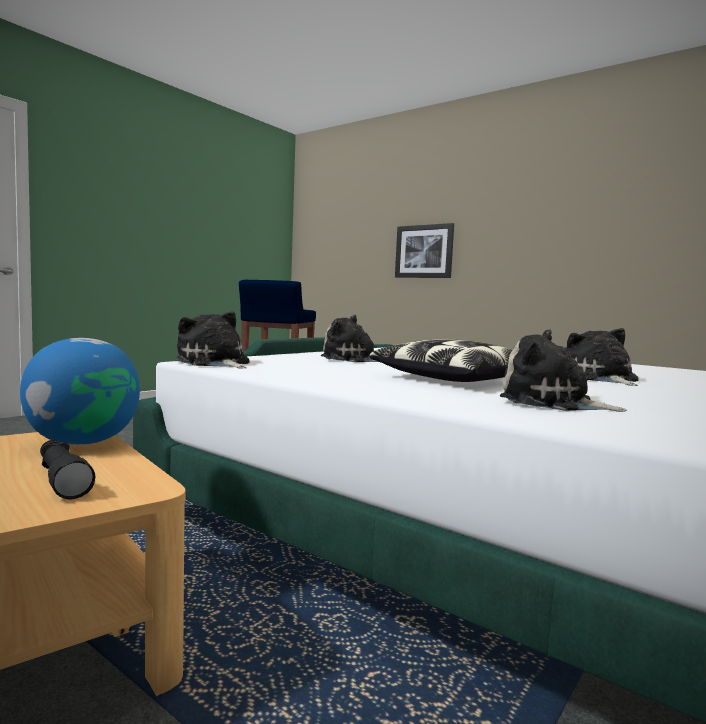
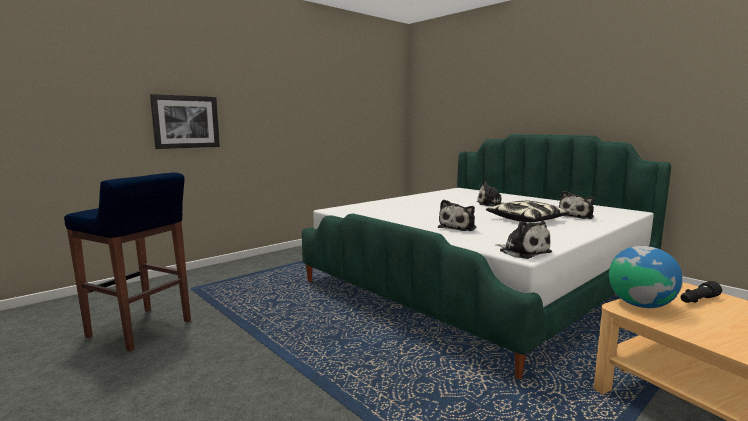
camera: 80 degrees left, 5 degrees up
plush toy [176,311,250,368] -> plush toy turned 90 degrees counterclockwise [495,221,552,259]

